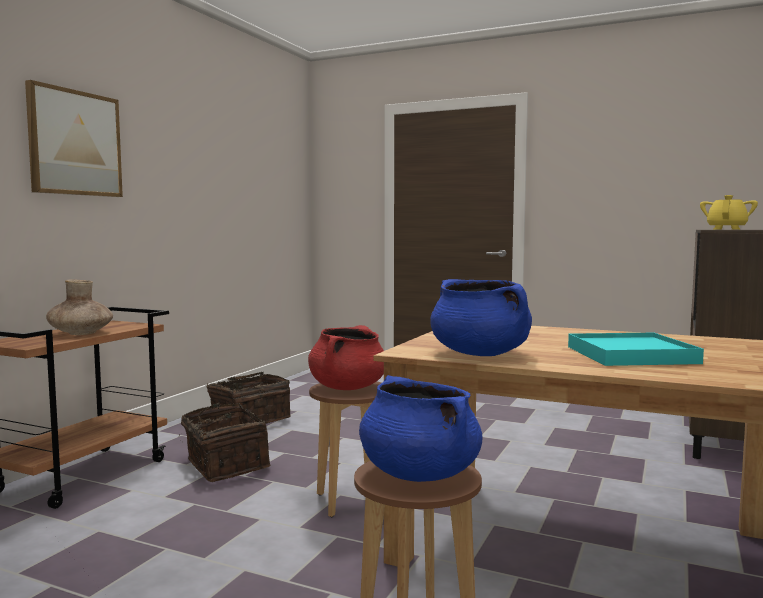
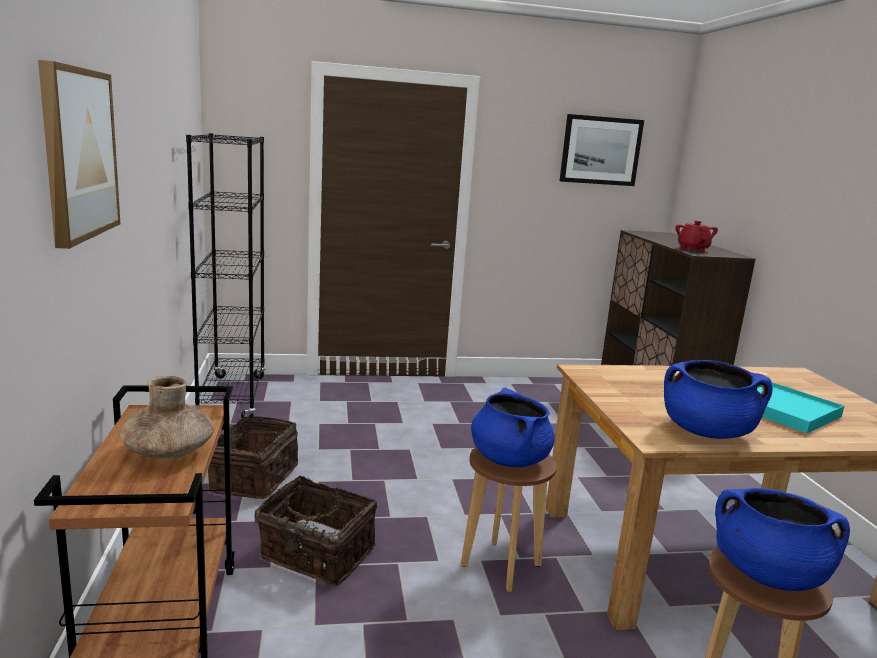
camera: 35 degrees left, 10 degrees up
red cooking pot [308,325,384,390] -> blue cooking pot [471,388,555,467]
yellow teapot [700,195,758,230] -> red teapot [675,221,718,252]
none -> black bookcase [186,133,266,418]
none -> picture [560,114,644,186]

